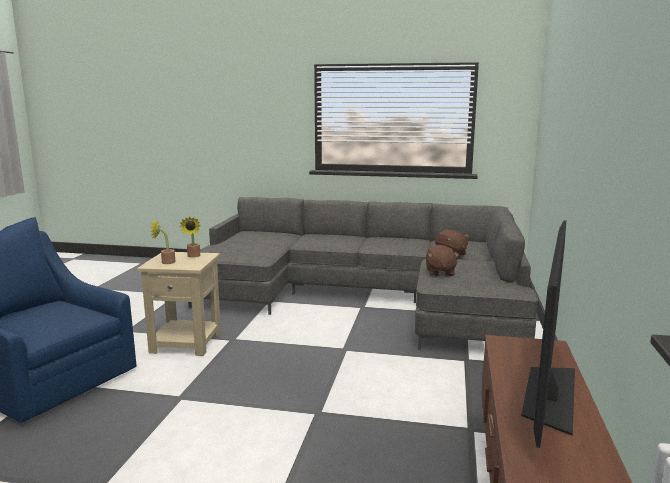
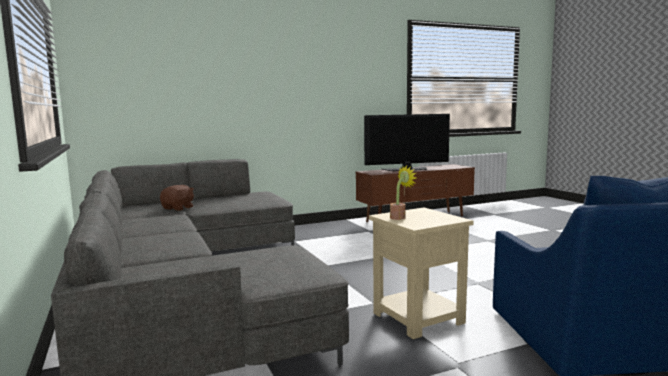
camera: 125 degrees left, 5 degrees down
potted plant [150,220,175,264] -> none
brown plush toy [426,245,459,276] -> none

